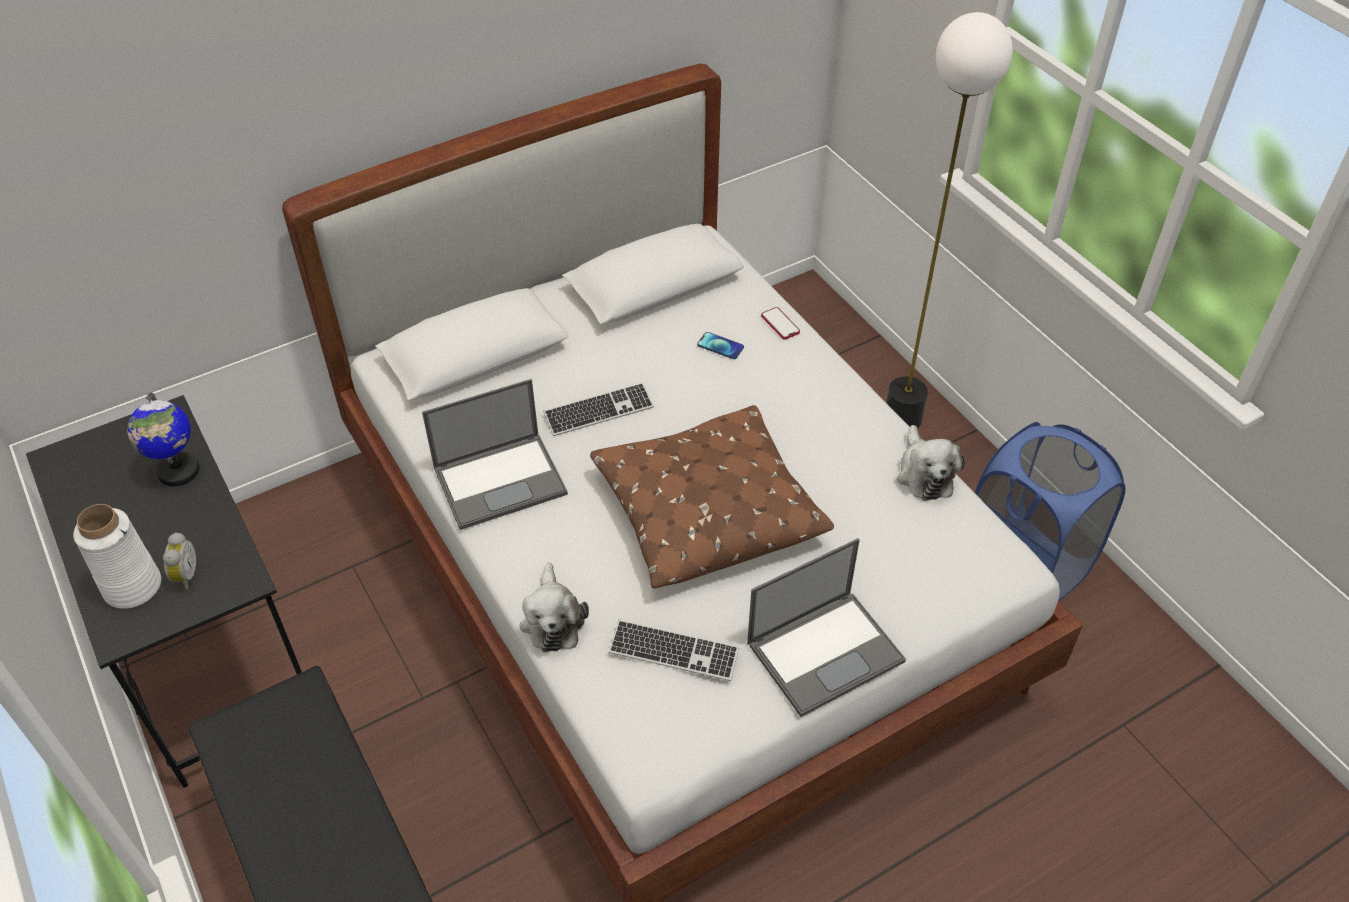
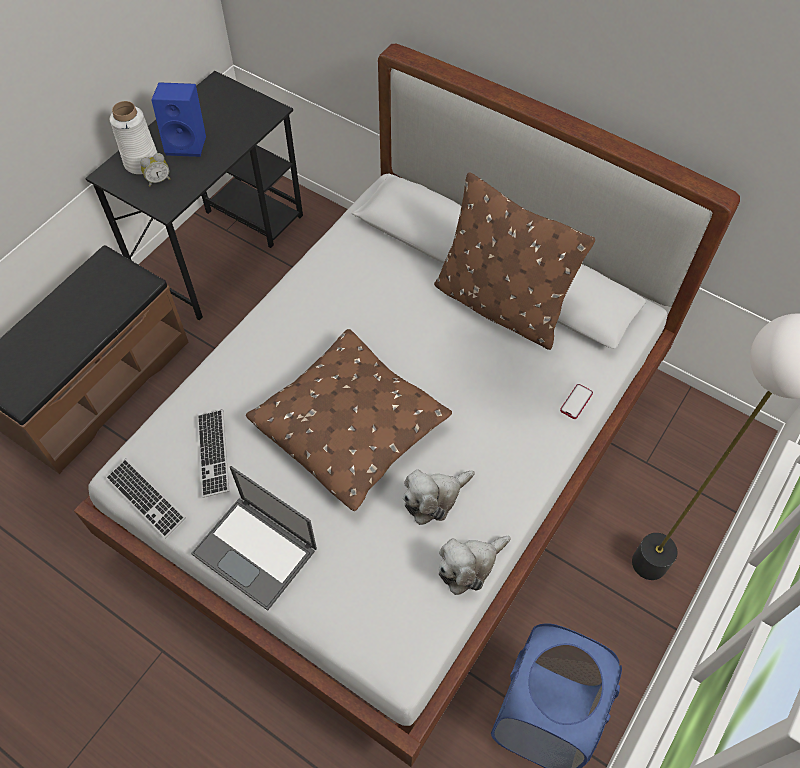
camera: 65 degrees right, 10 degrees up
globe [127,392,199,486] -> none
laptop [422,379,568,530] -> none
plush toy [519,563,589,652] -> plush toy moved to [403,469,475,525]
keyboard [543,382,654,436] -> keyboard moved to [106,458,186,539]
phone [697,332,744,359] -> none
none -> blue speaker [151,82,206,157]
none -> brown pillow [434,172,595,350]

